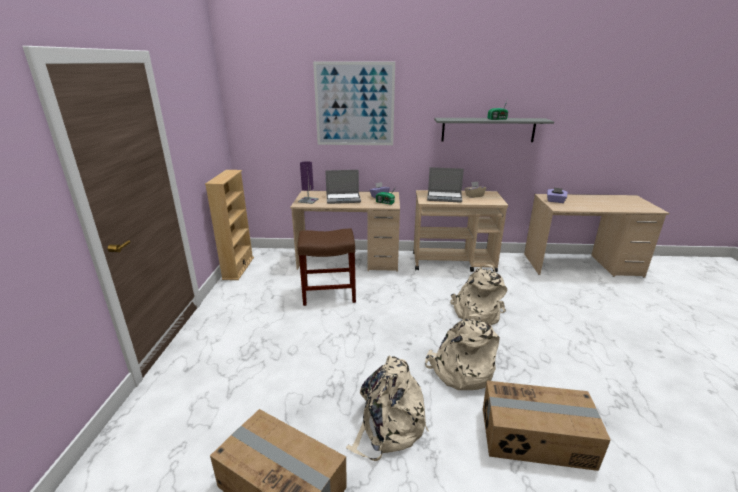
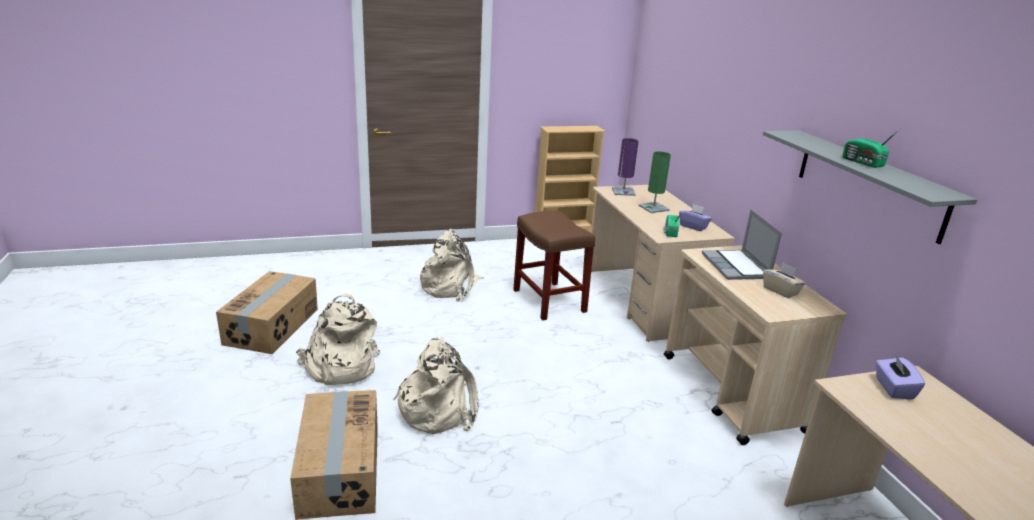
camera: 70 degrees right, 0 degrees up
picture [313,62,395,145] -> none
laptop [325,170,361,204] -> green table lamp [638,151,671,213]
beige backpack [450,264,507,325] -> beige backpack moved to [420,229,485,301]

